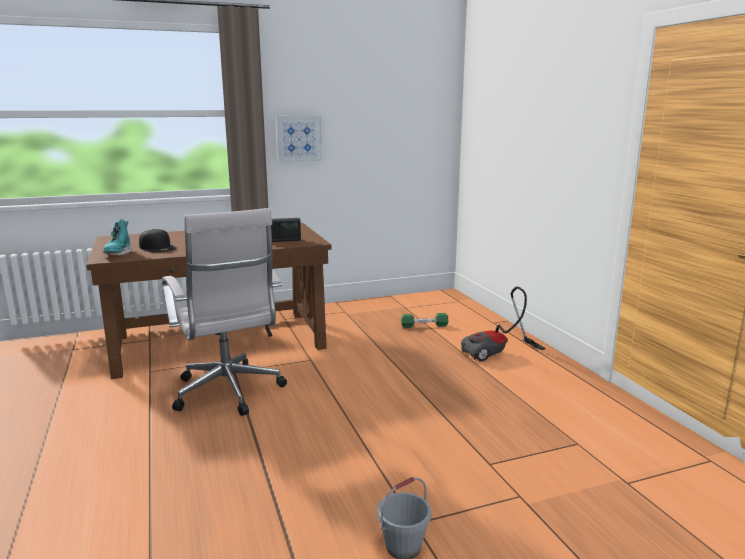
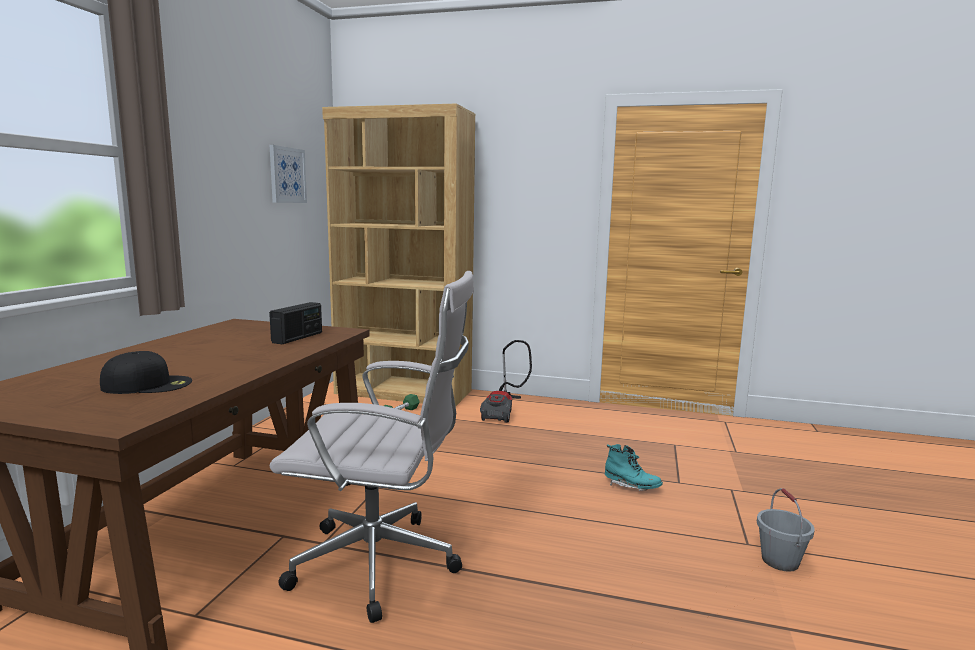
camera: 55 degrees left, 5 degrees down
turquoise boot [102,219,131,256] -> turquoise boot moved to [605,444,663,491]
picture [276,116,322,163] -> picture moved to [270,145,307,203]
none -> brown bookcase [322,104,475,407]

